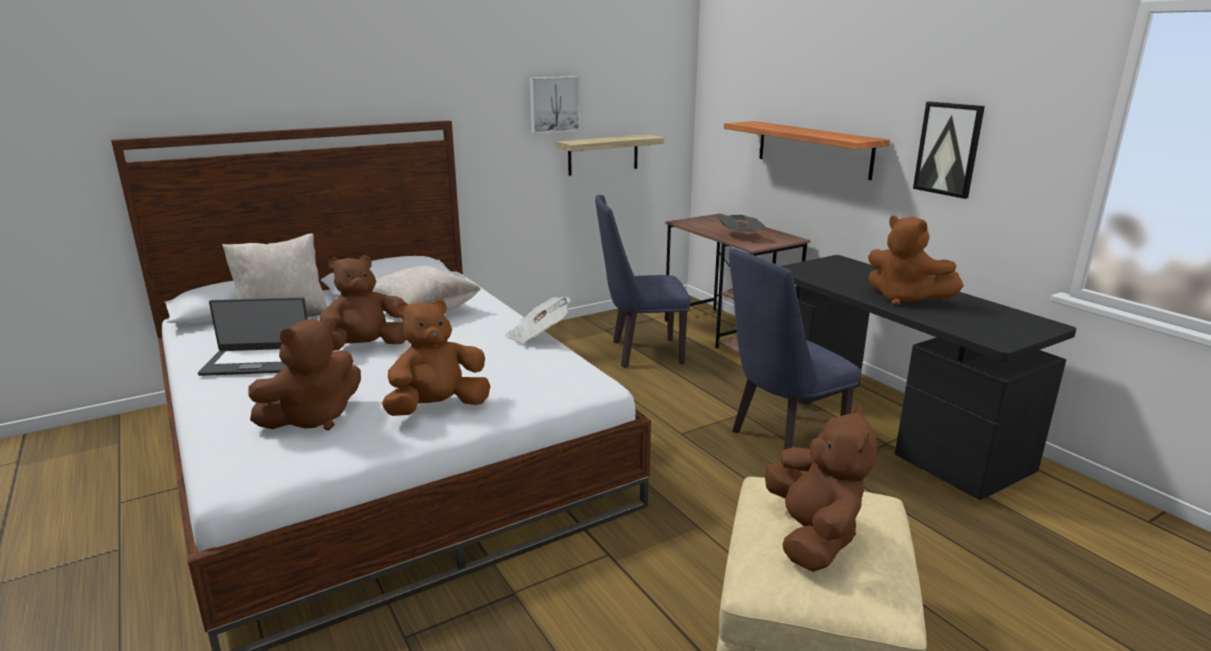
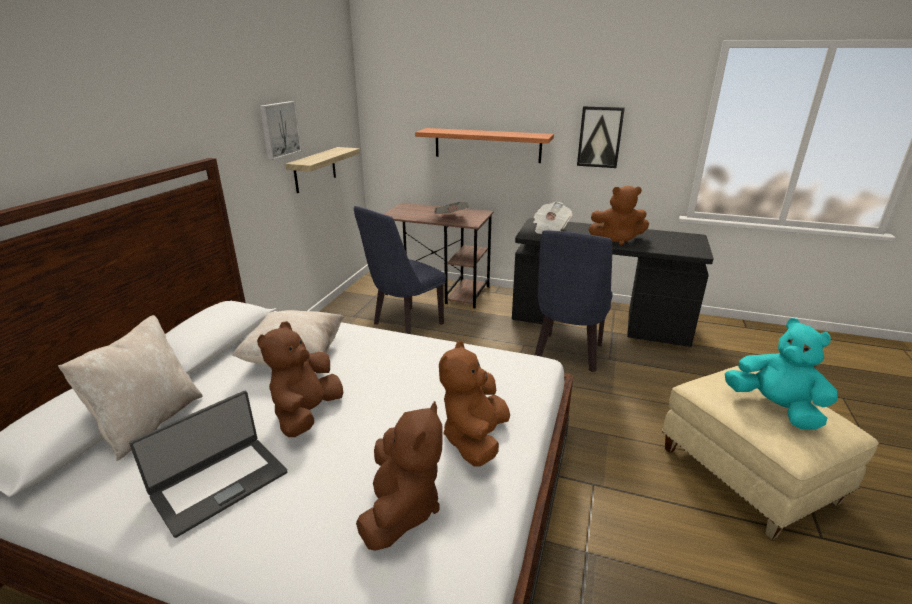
camera: 40 degrees left, 5 degrees up
newspaper [505,297,571,343] -> newspaper moved to [533,202,573,234]
brown plush toy [765,406,877,572] -> turquoise plush toy [725,318,838,430]

